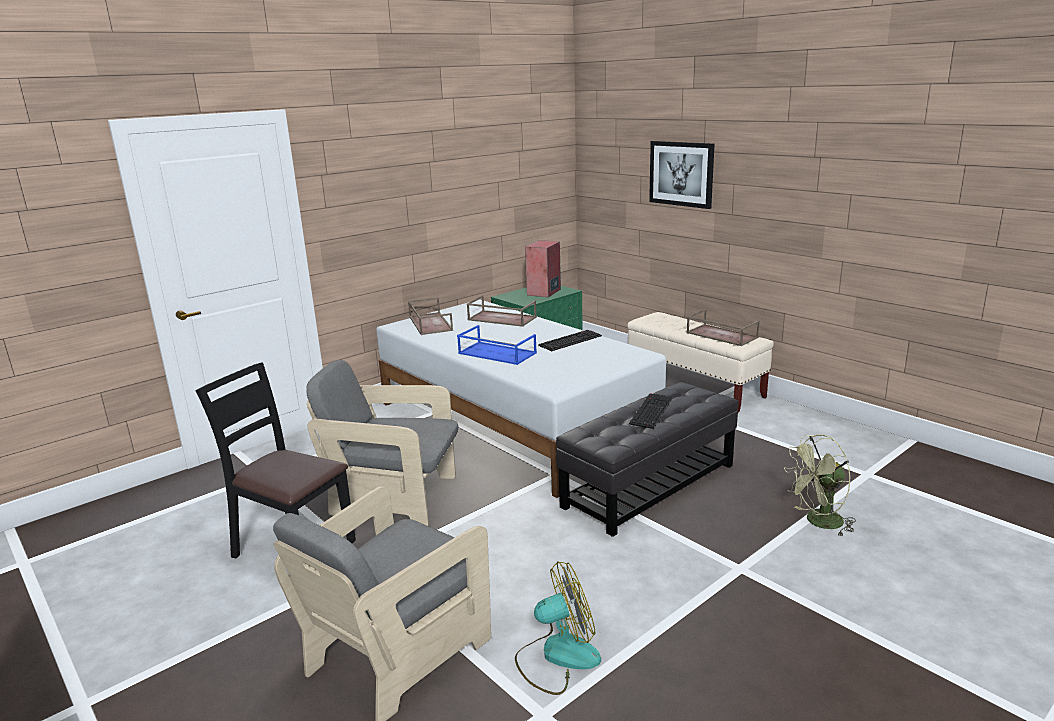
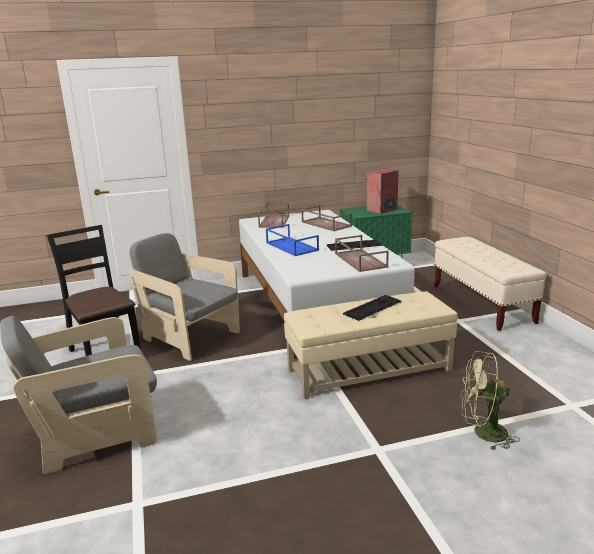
camera: 25 degrees right, 0 degrees up
fan [515,561,601,695] -> none
black ottoman [556,382,738,537] -> beige ottoman [284,291,458,399]
picture [649,141,715,209] -> none
brown tray [686,309,760,346] -> brown tray moved to [335,235,389,272]

